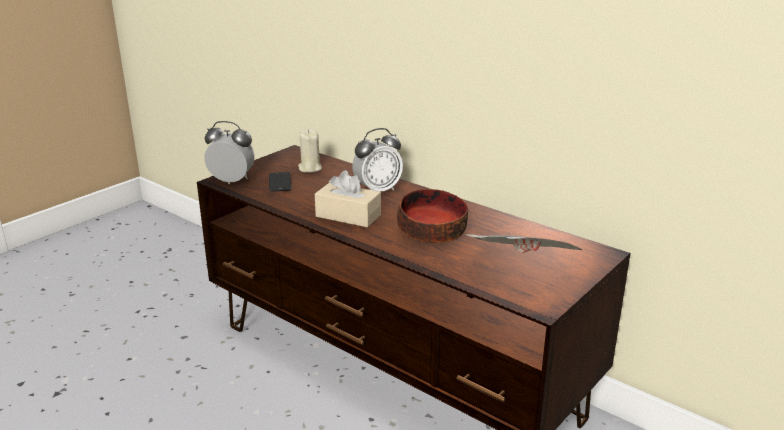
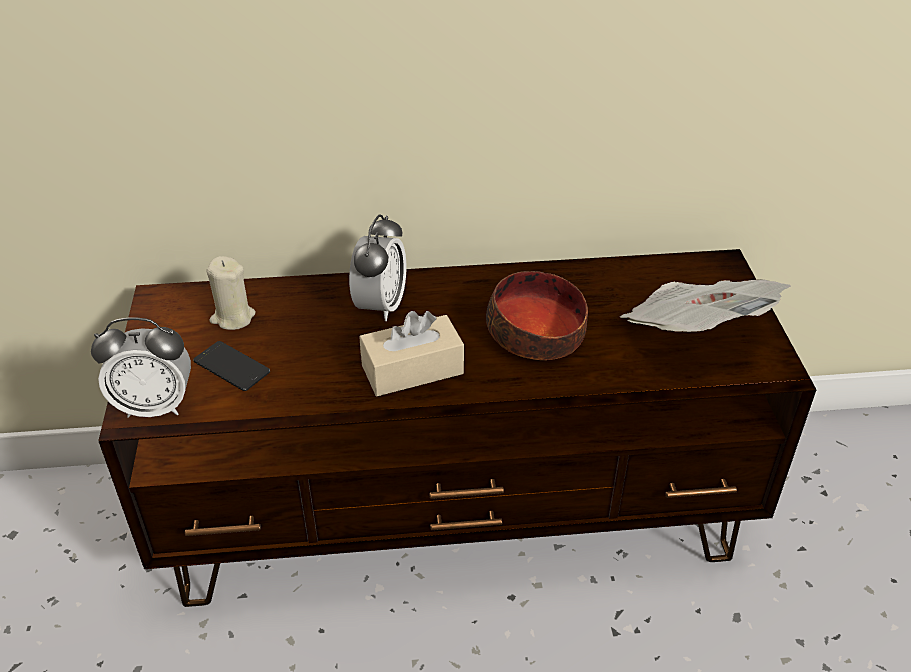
camera: 45 degrees left, 15 degrees up
alarm clock [204,121,255,184] -> alarm clock turned 150 degrees counterclockwise [91,317,191,418]

